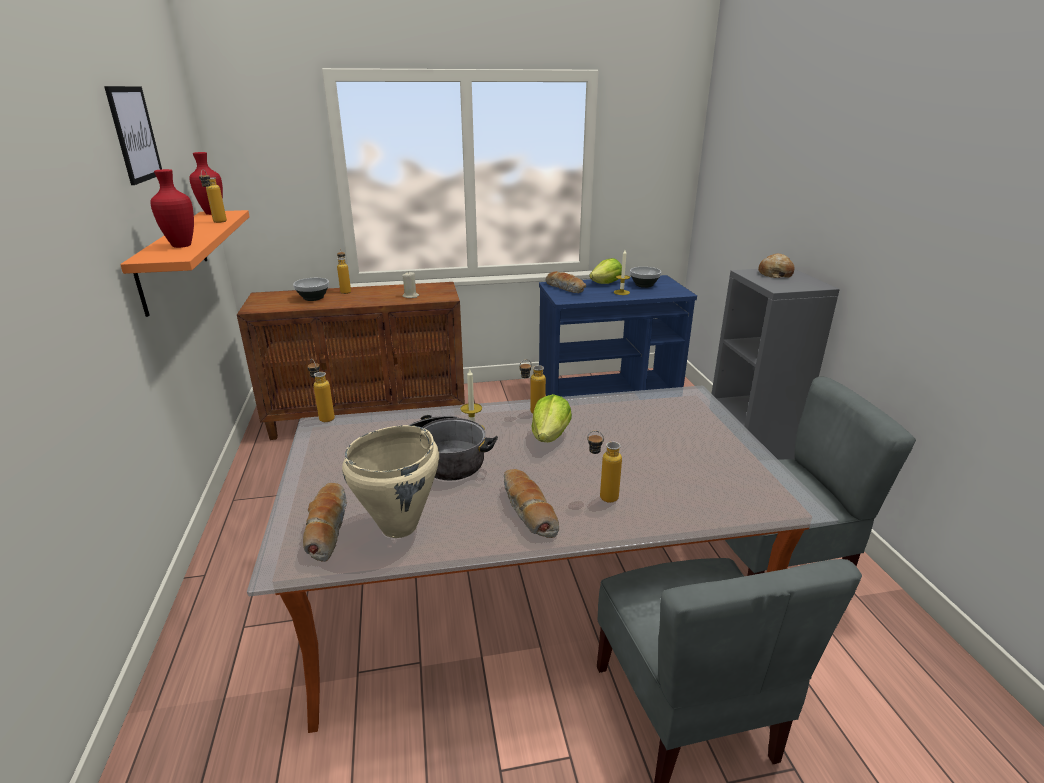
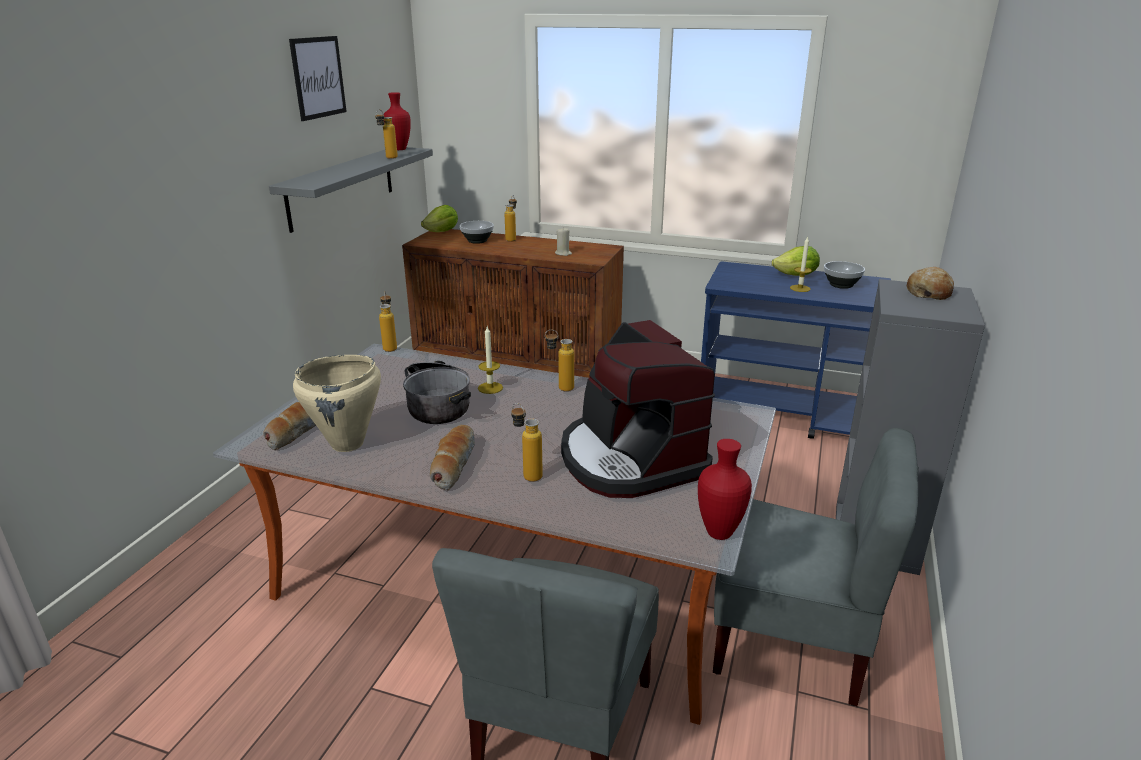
camera: 30 degrees right, 0 degrees up
orange shelf [120,210,250,317] -> grey shelf [269,147,433,233]
red vase [150,169,194,248] -> red vase moved to [698,439,752,540]
lettuce [532,394,572,442] -> lettuce moved to [421,205,458,232]
bread [546,271,586,293] -> none
none -> coffee machine [561,320,715,498]

